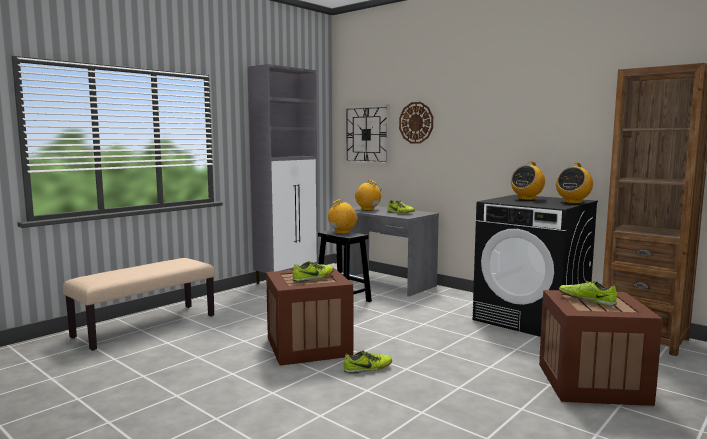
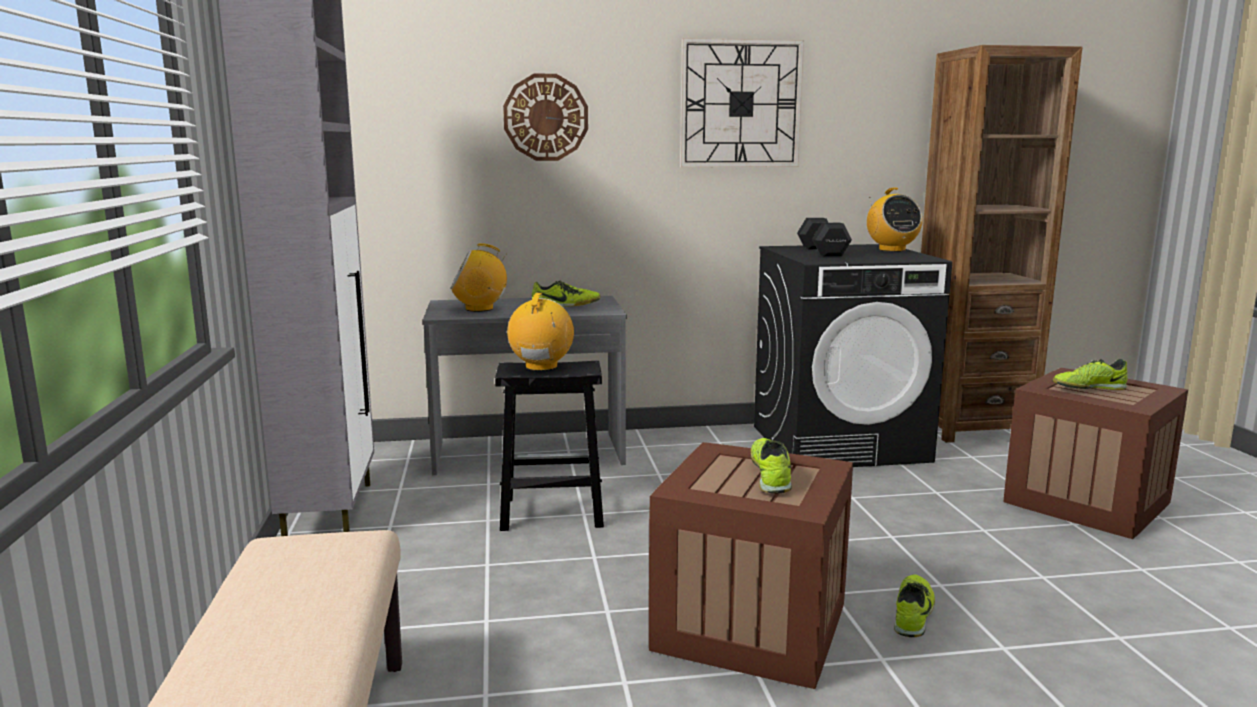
camera: 50 degrees left, 5 degrees up
wall clock [344,105,390,164] -> wall clock moved to [680,38,804,167]
radio [511,161,545,200] -> black dumbbell [797,218,852,256]

